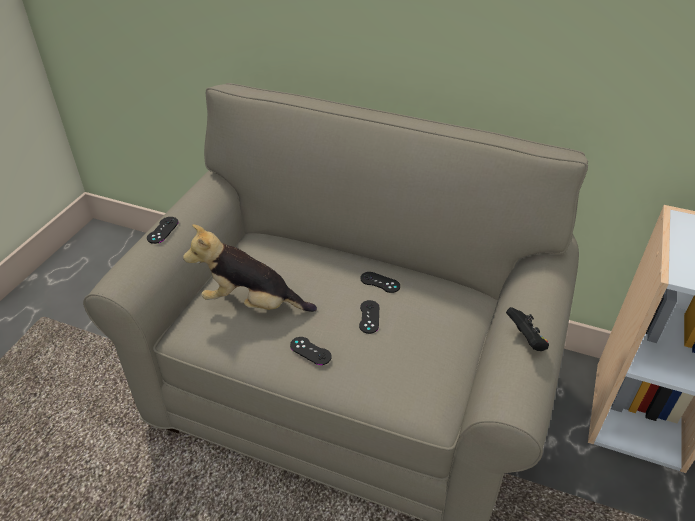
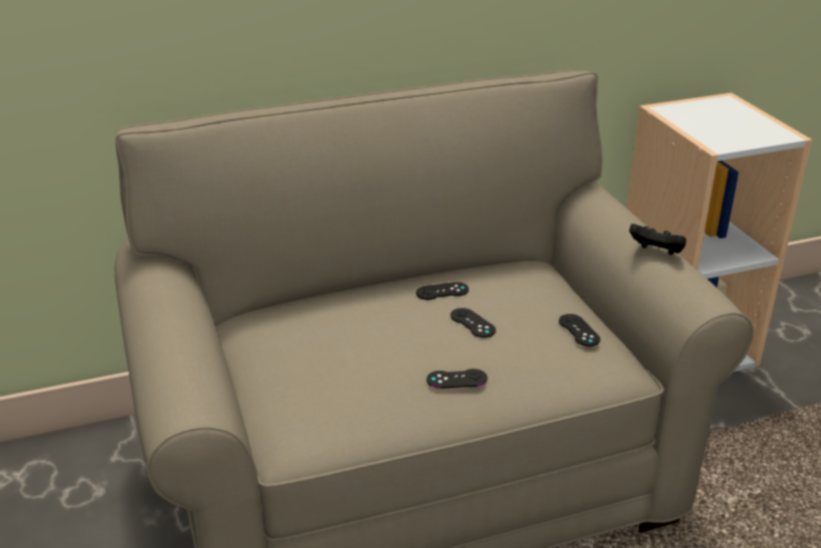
camera: 40 degrees left, 10 degrees down
black game controller [147,217,179,244] -> black game controller moved to [559,314,600,347]
plush toy [183,224,317,312] -> none

